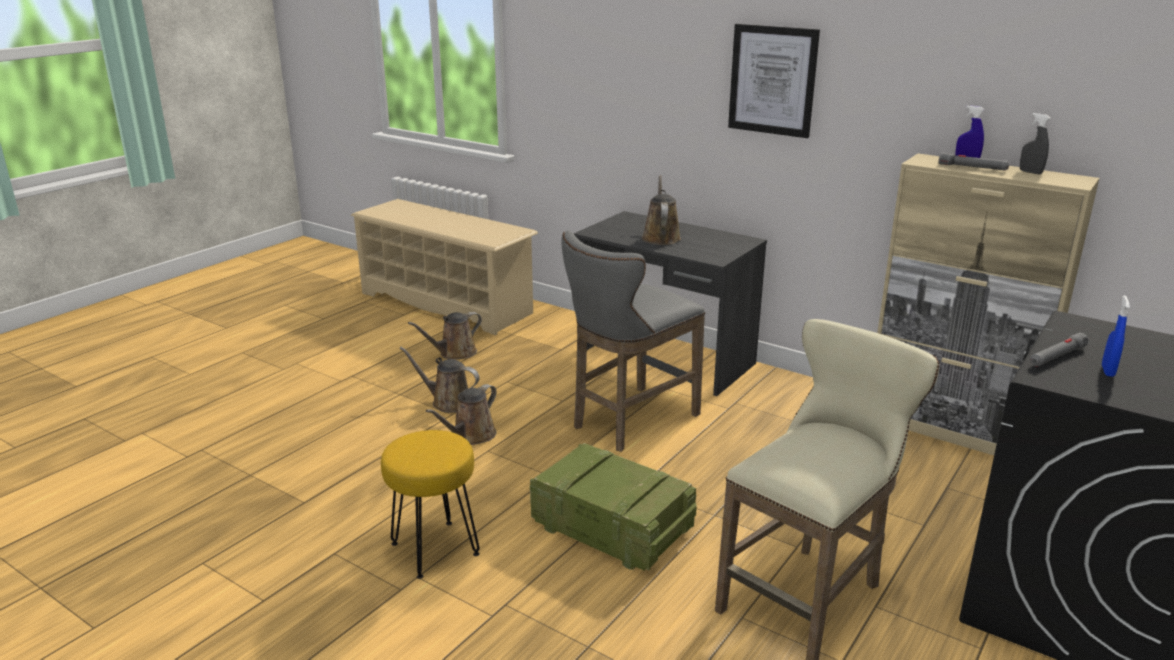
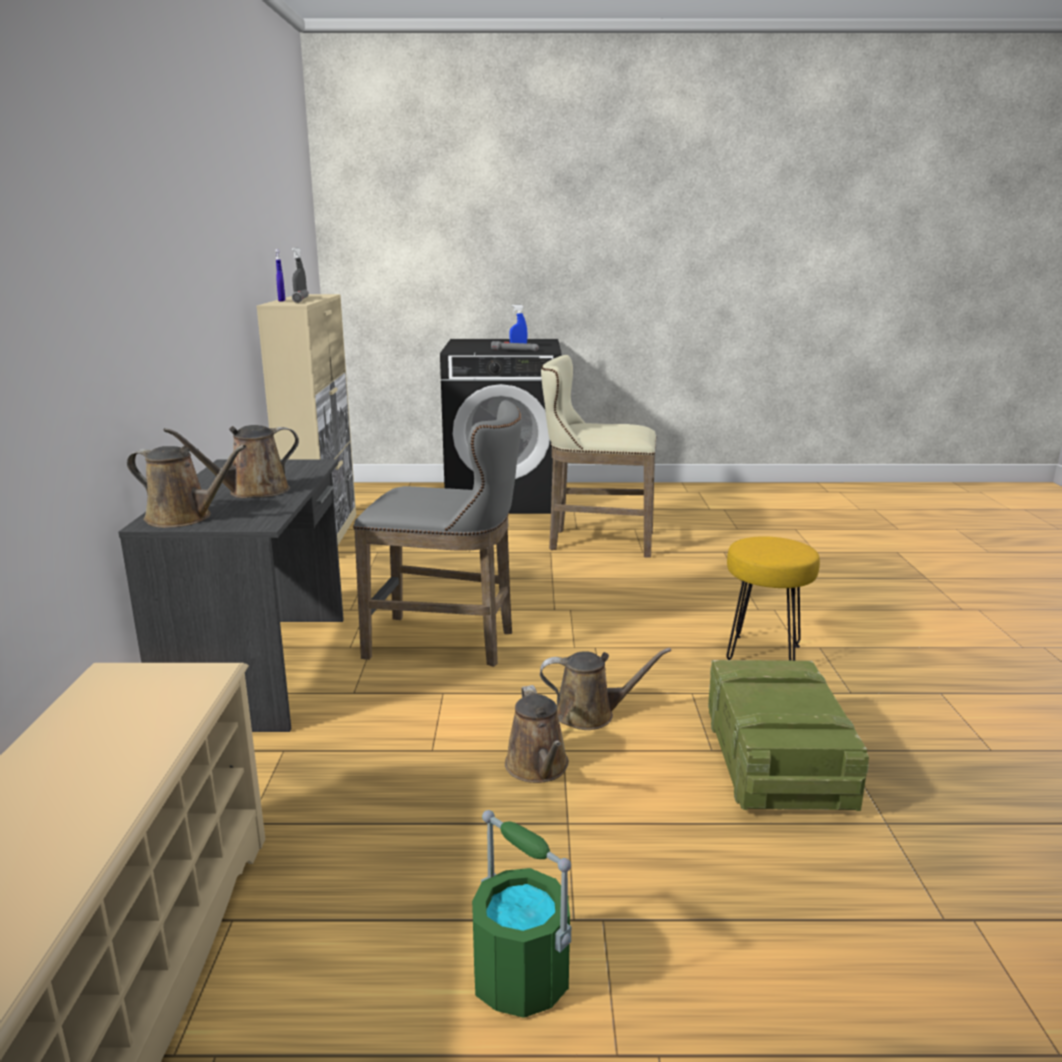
camera: 125 degrees left, 5 degrees down
brown watering can [408,312,482,359] -> brown watering can moved to [127,445,246,528]
crate [530,443,697,571] -> crate moved to [708,660,869,811]
picture [728,24,820,138] -> none
none -> green bucket [472,810,571,1018]

